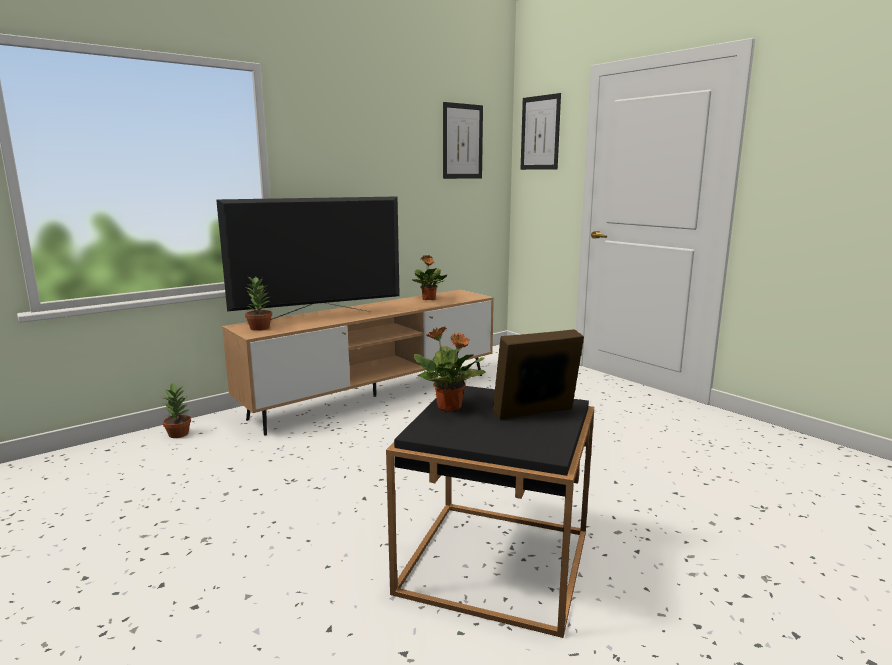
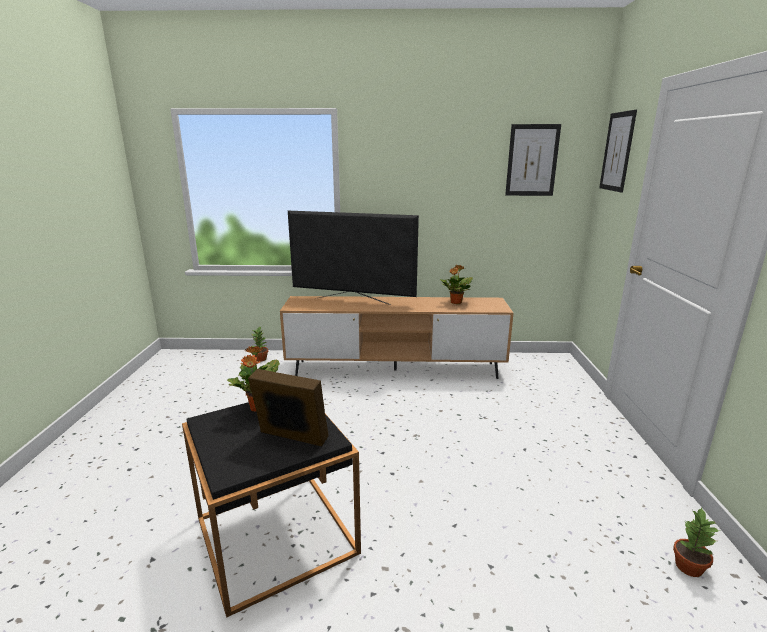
camera: 40 degrees right, 5 degrees up
potted plant [245,276,272,331] -> potted plant moved to [673,508,718,577]

